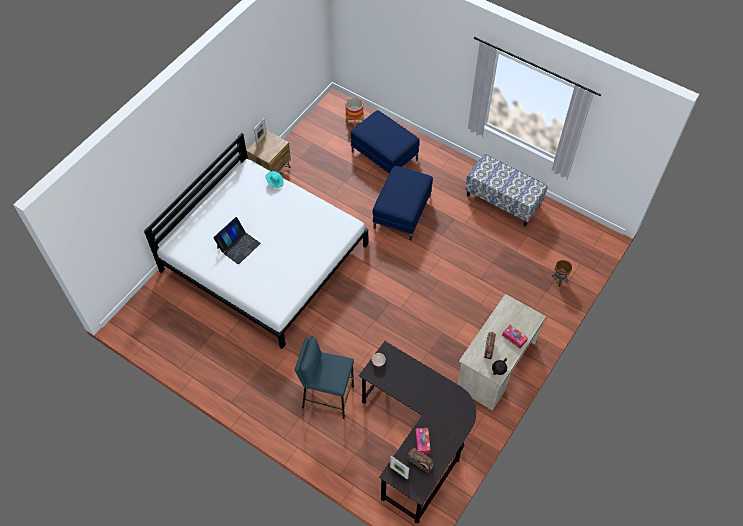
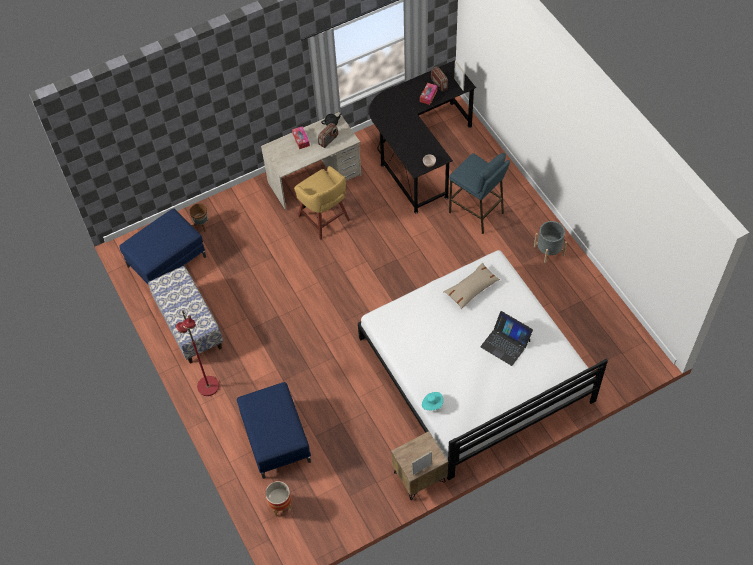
camera: 150 degrees left, 0 degrees up
laptop [213,217,261,264] -> laptop turned 120 degrees counterclockwise [480,311,533,366]
blue ottoman [372,165,433,241] -> blue ottoman moved to [119,208,206,285]
none -> red floor lamp [175,310,219,396]
none -> yellow stool [294,166,350,240]
none -> beige pillow [444,263,500,309]
none -> grey planter [534,221,567,263]

